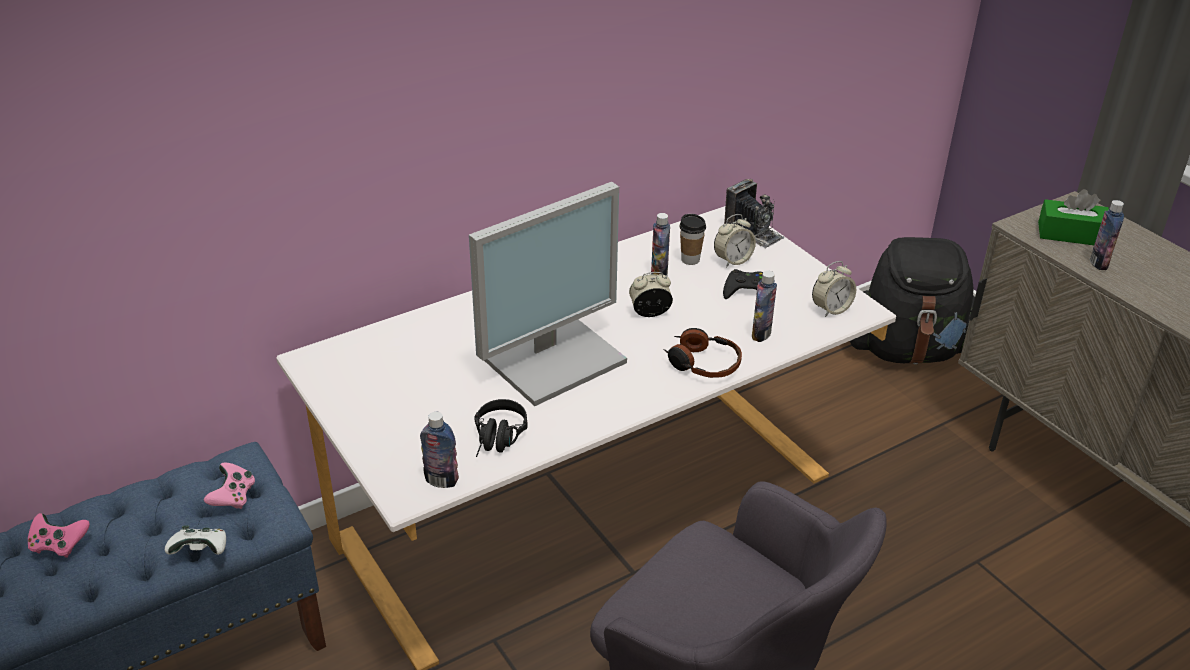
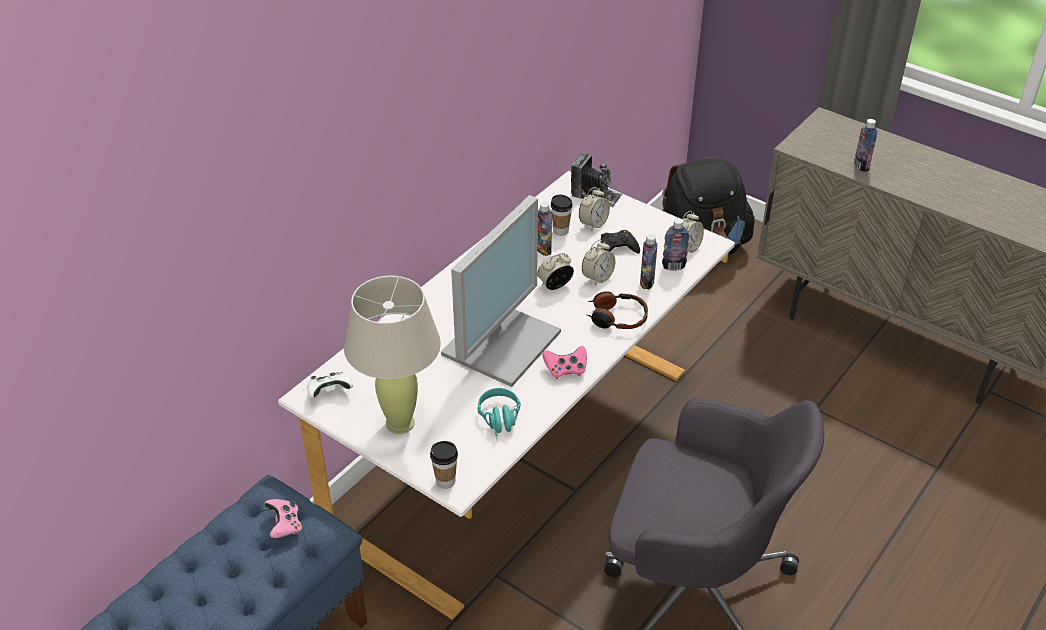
camera: 20 degrees left, 5 degrees up
pink game controller [28,513,90,558] -> pink game controller moved to [543,346,587,379]
white game controller [165,525,226,555] -> white game controller moved to [308,372,353,399]
bottle [420,412,459,488] -> bottle moved to [662,218,690,271]
black headphones [474,399,527,457] -> turquoise headphones [478,388,521,441]
green tissue box [1038,189,1109,245] -> none
none -> beige table lamp [344,275,441,434]
none -> cup [430,441,458,489]
none -> alarm clock [582,240,615,286]

